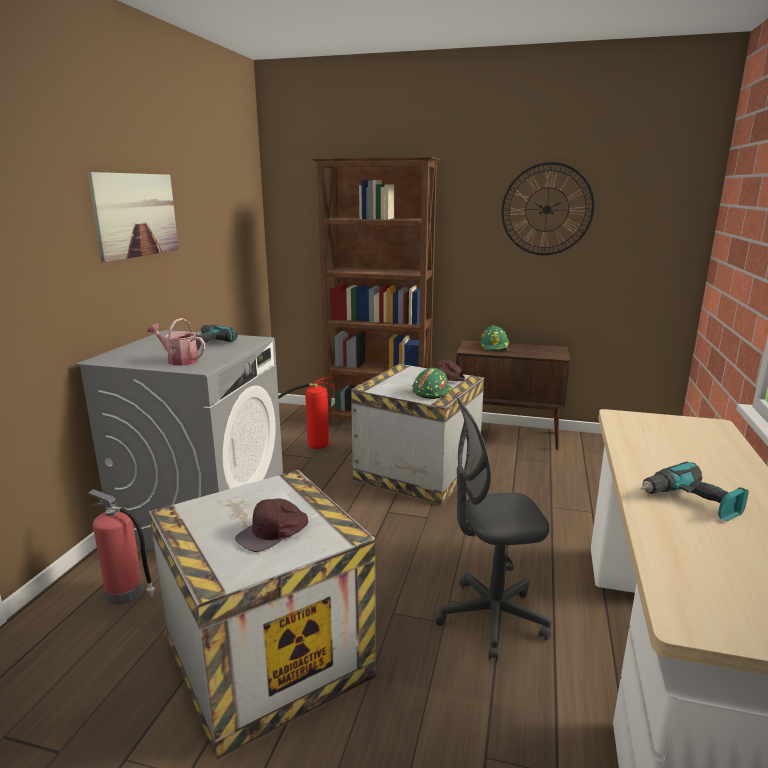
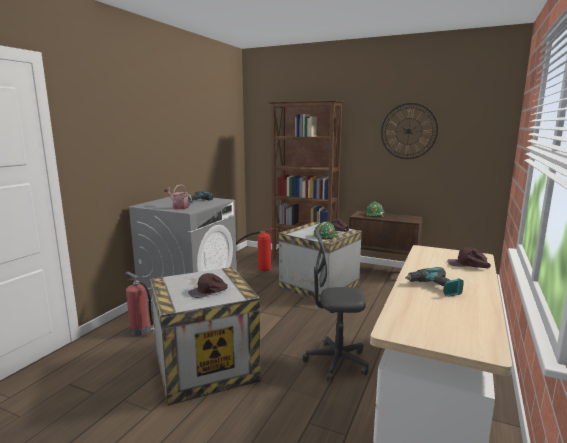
camera: 10 degrees right, 5 degrees down
picture [87,172,179,262] -> none
none -> brown cap [447,247,491,268]

